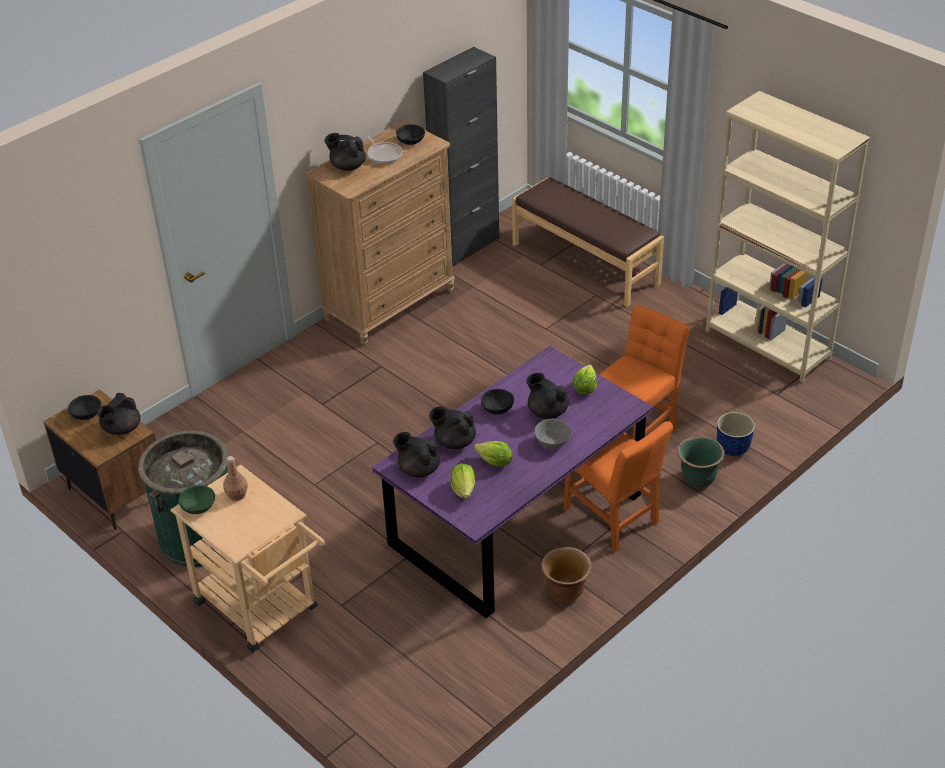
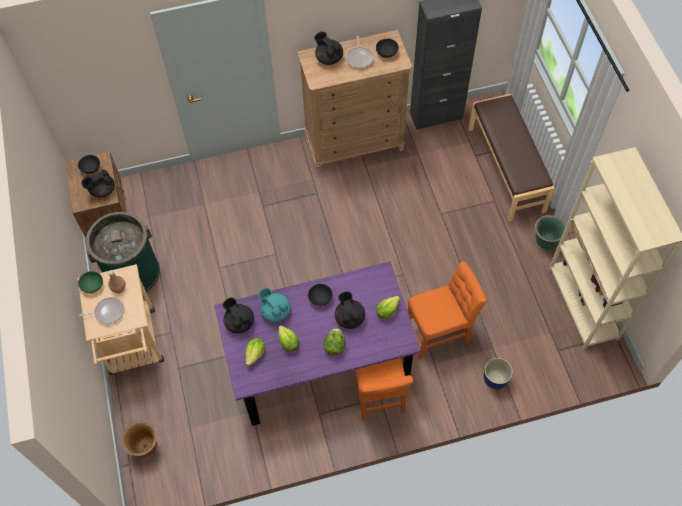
camera: 30 degrees right, 20 degrees up
black teapot [429,406,476,449] -> turquoise teapot [258,288,291,322]
grey bowl [534,419,572,449] -> lettuce [324,328,345,356]
brown planter [541,547,592,602] -> brown planter moved to [122,421,157,457]
green planter [677,437,724,488] -> green planter moved to [534,215,566,249]
none -> frying pan [79,297,124,325]

